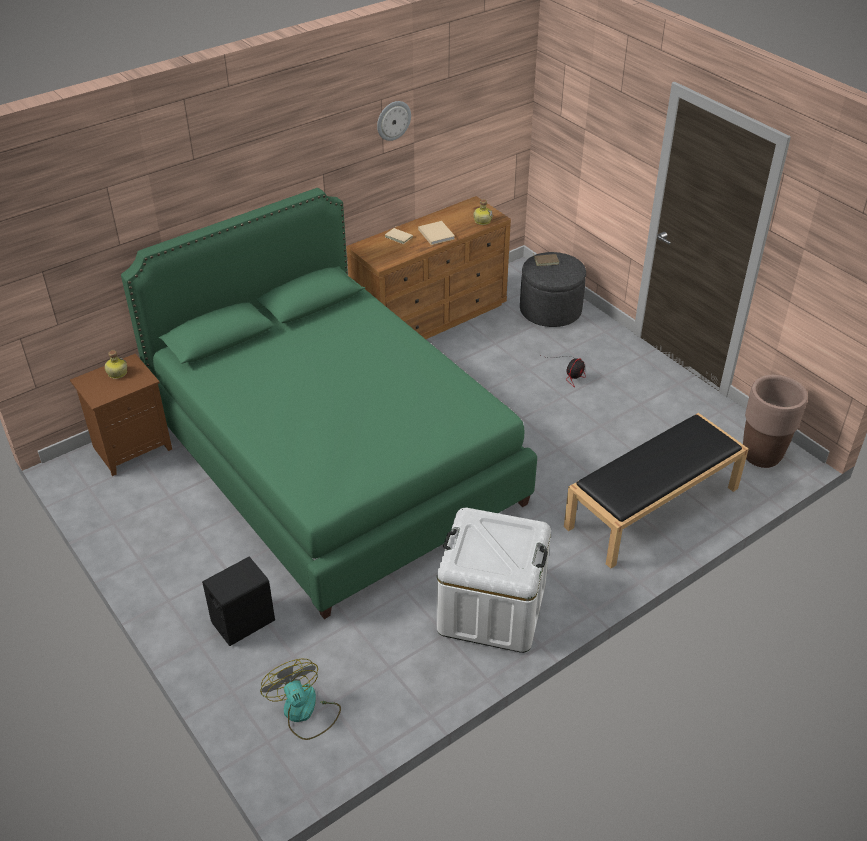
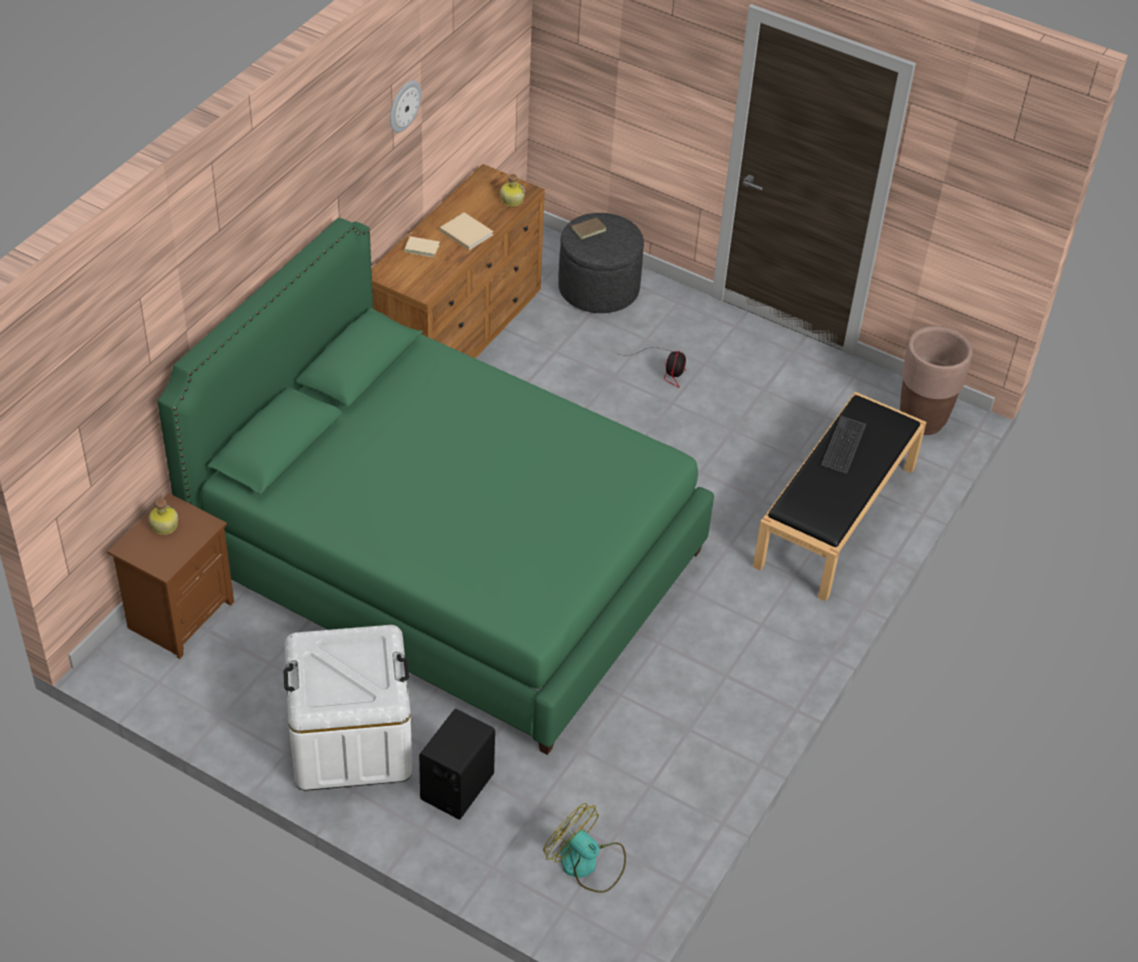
camera: 25 degrees left, 5 degrees up
white storage box [437,507,551,653] -> white storage box moved to [284,625,412,791]
none -> keyboard [820,416,866,474]

